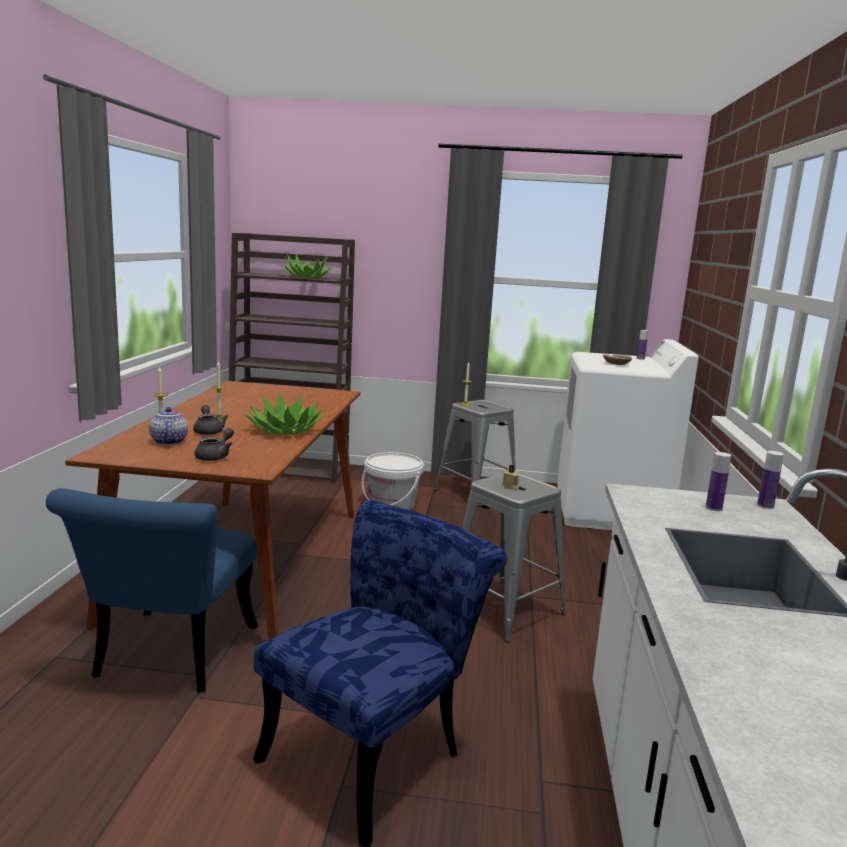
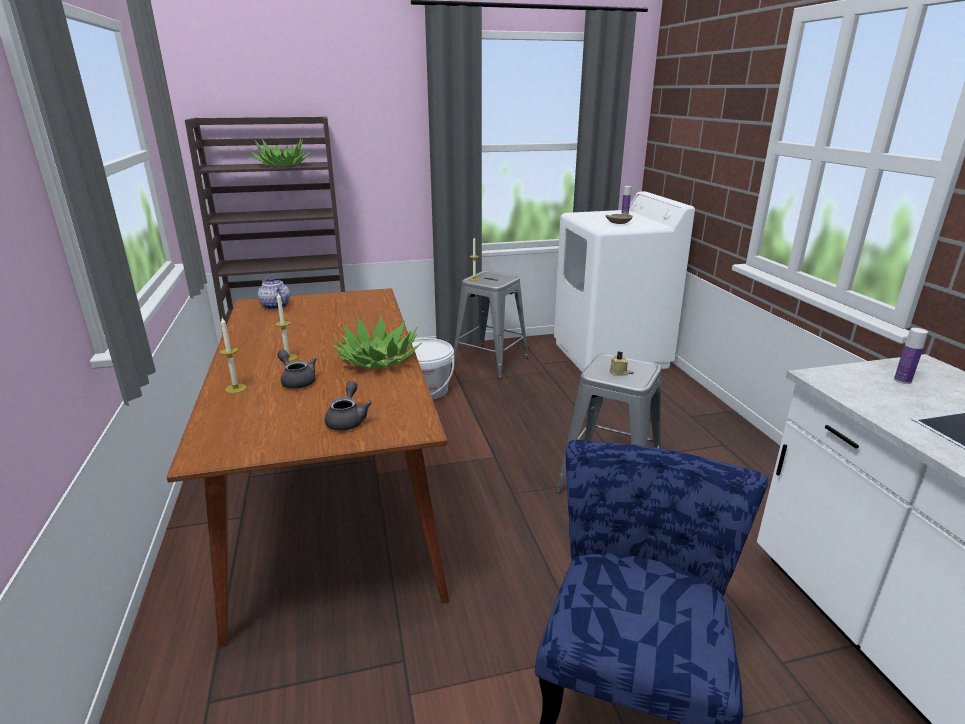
camera: 20 degrees left, 10 degrees up
blue chair [46,488,258,693] -> none
teapot [149,407,188,445] -> teapot moved to [258,277,290,310]
bottle [757,451,784,509] -> none

